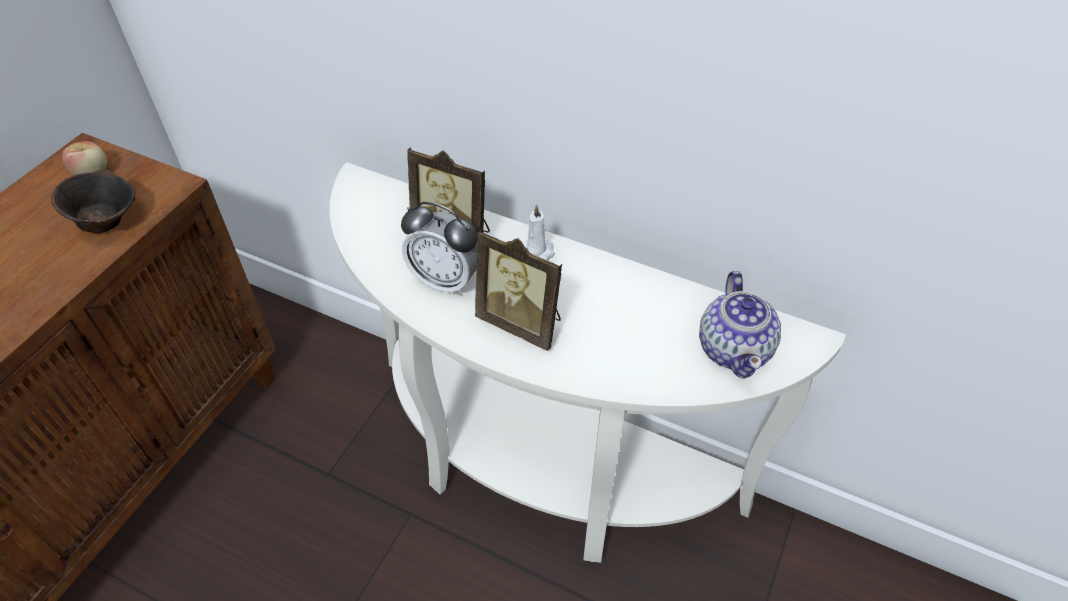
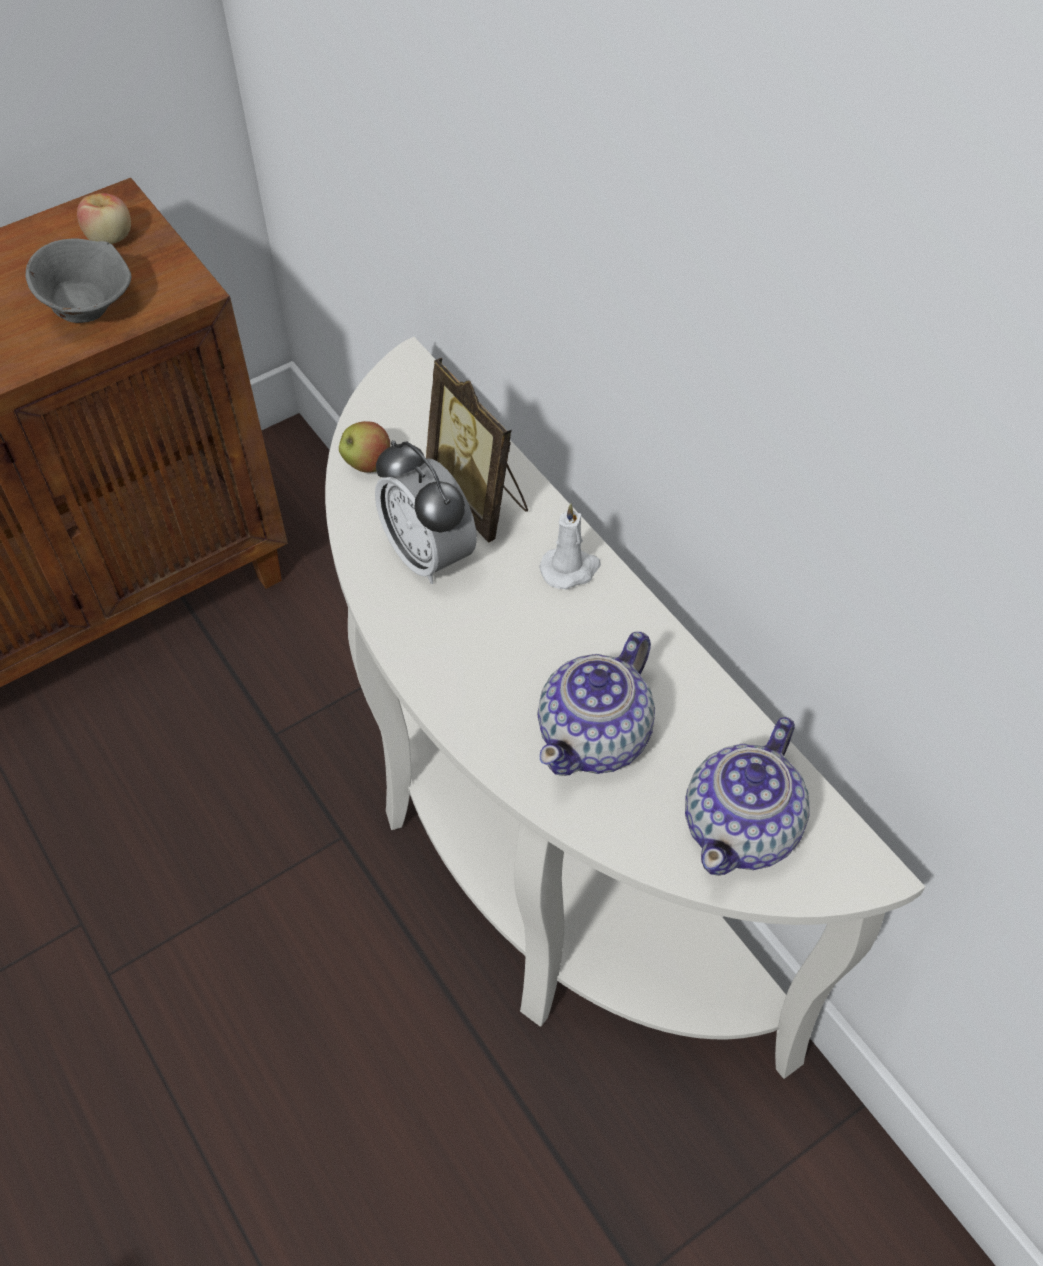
camera: 30 degrees right, 5 degrees up
brown bowl [52,170,135,233] -> grey bowl [26,239,132,323]
picture frame [475,229,562,351] -> none
none -> apple [339,421,390,473]
none -> teapot [538,632,655,776]

